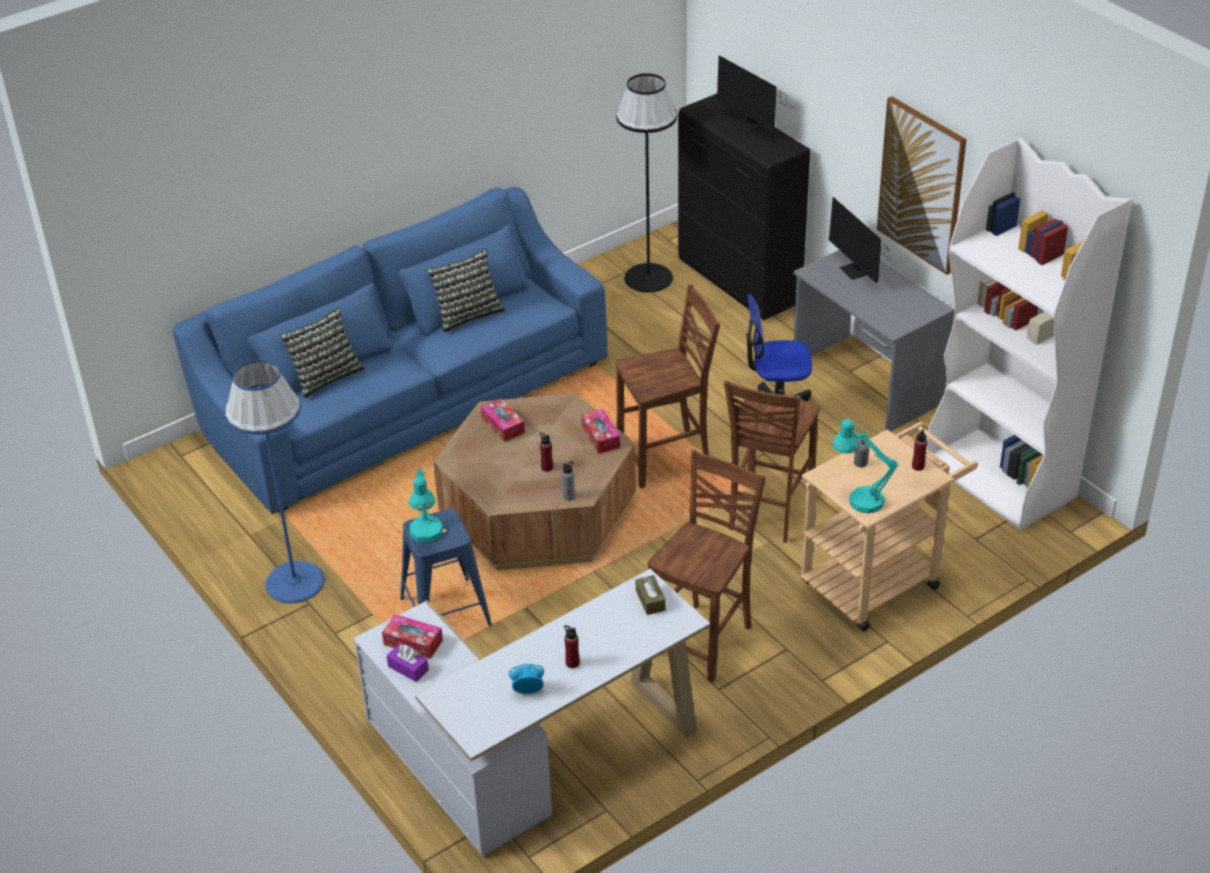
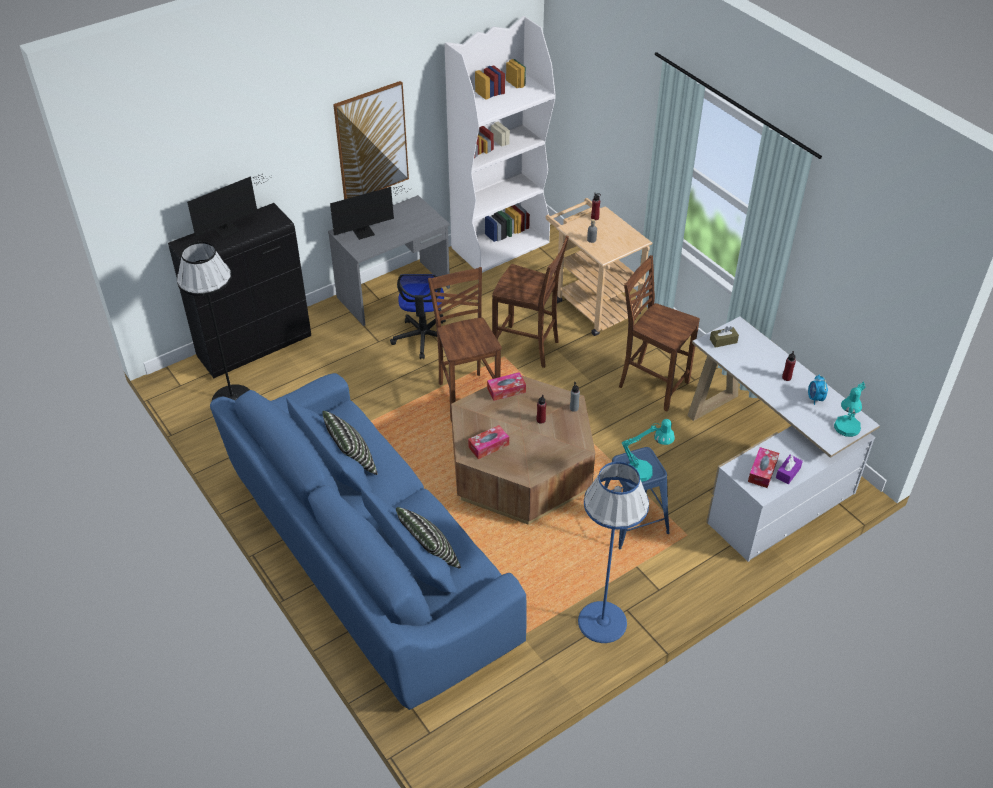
camera: 90 degrees left, 5 degrees up
turquoise table lamp [833,419,898,513] -> turquoise table lamp moved to [834,383,865,437]

